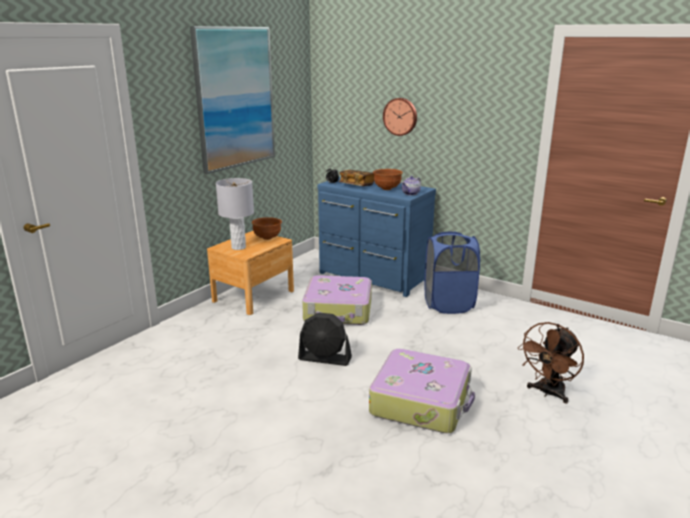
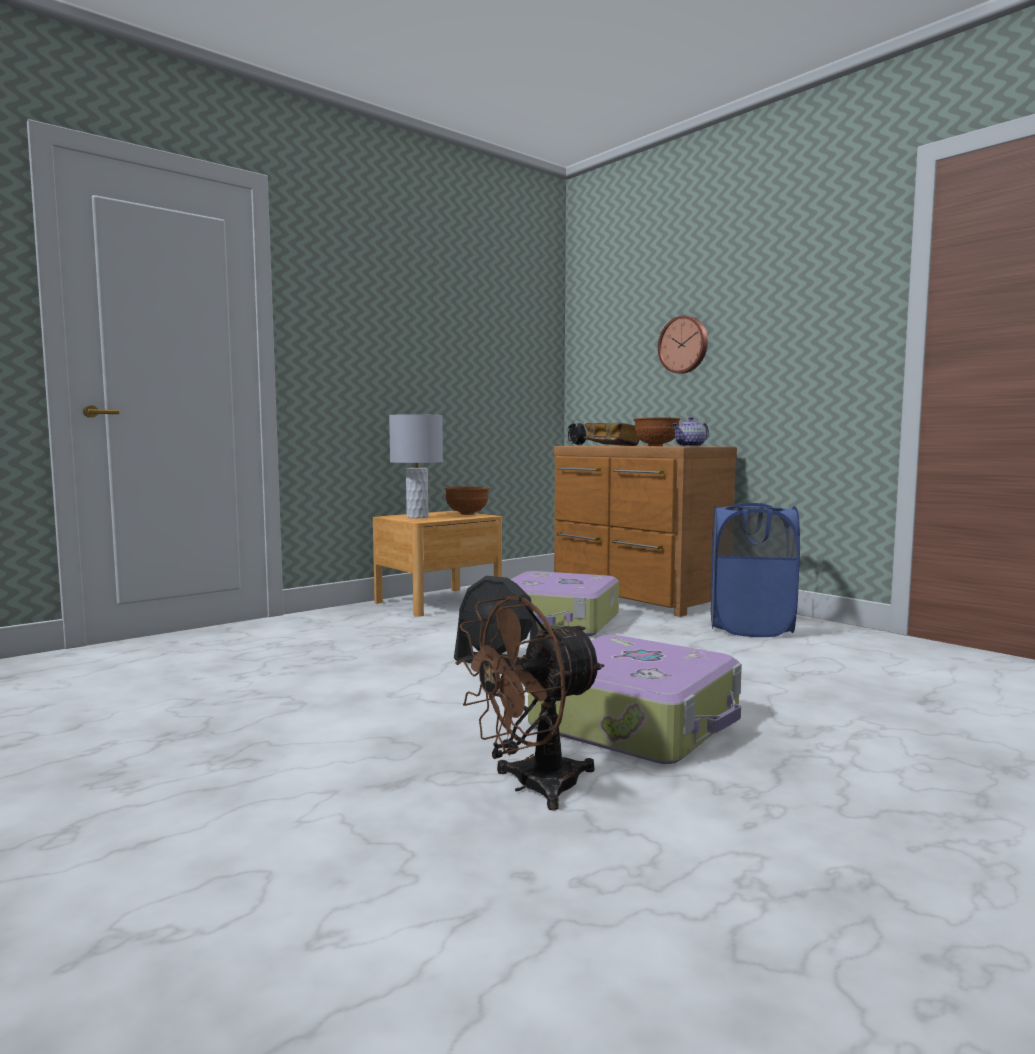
camera: 15 degrees right, 15 degrees down
picture [190,26,275,174] -> none
blue dresser [318,177,436,297] -> brown dresser [554,446,737,617]
brown fan [518,322,584,404] -> brown fan moved to [455,596,605,811]

